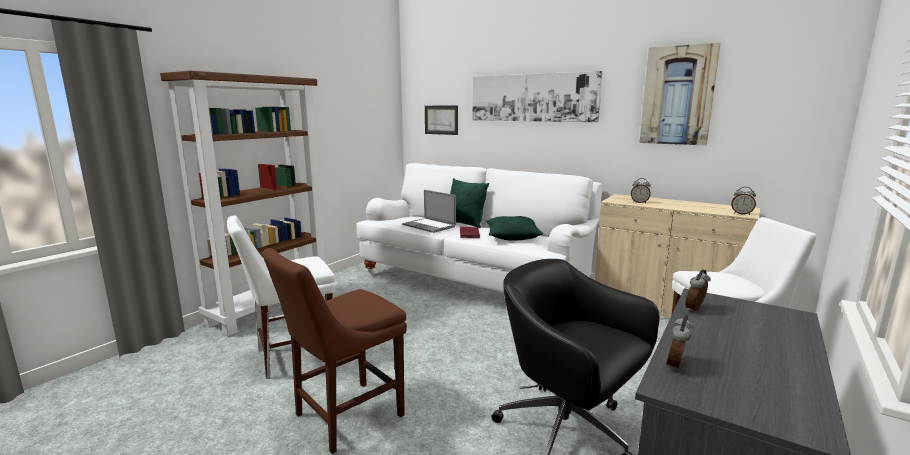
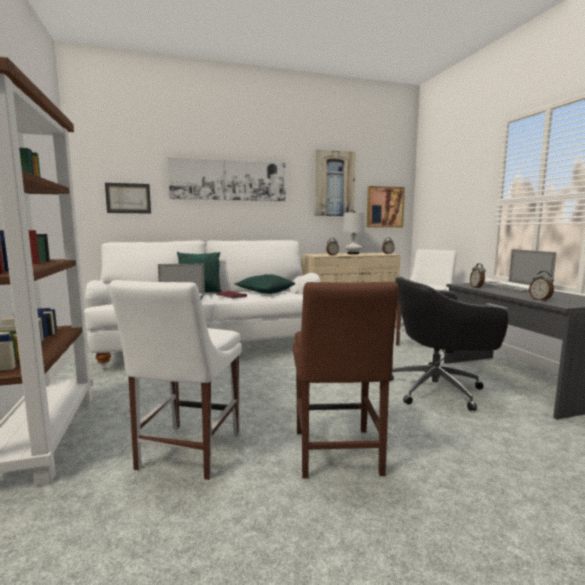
camera: 50 degrees left, 5 degrees down
none -> white table lamp [342,211,366,254]
none -> picture [367,186,405,227]
none -> laptop [483,249,556,292]

